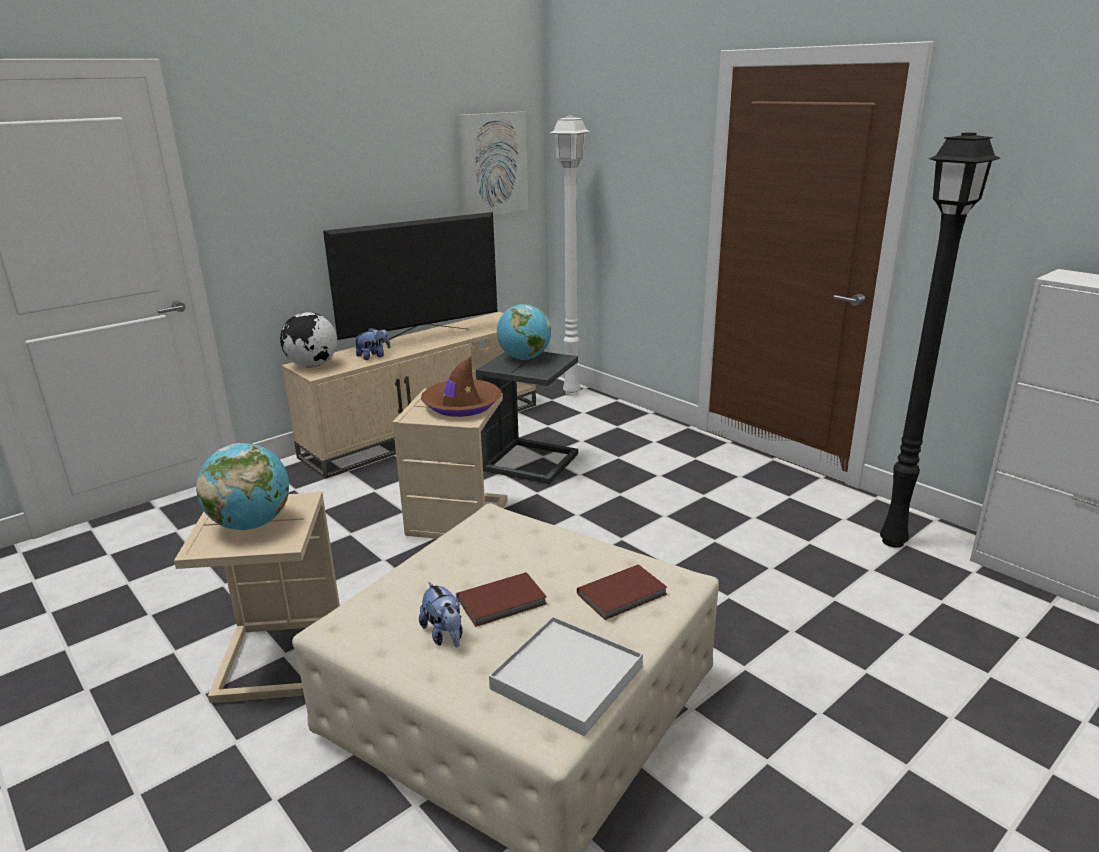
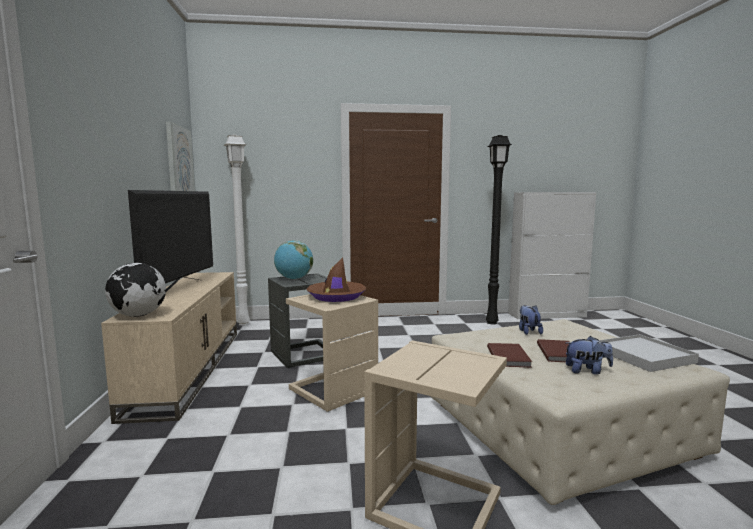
camera: 55 degrees left, 15 degrees down
globe [196,443,289,530] -> none
plush toy [354,328,390,360] -> plush toy moved to [519,305,543,335]
brown book [577,564,667,620] -> brown book moved to [487,343,532,367]

